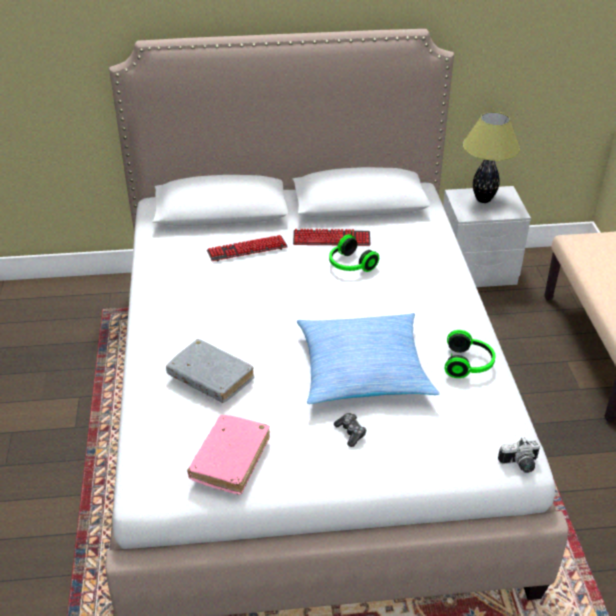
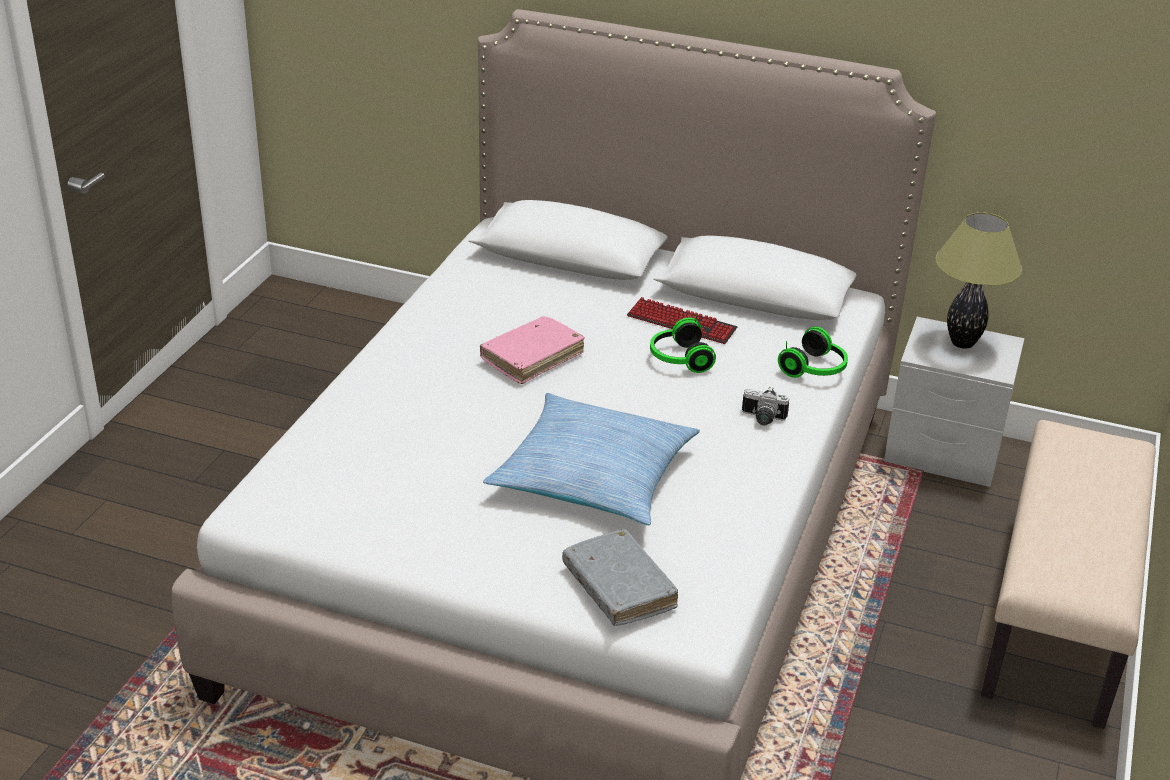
camera: 25 degrees right, 5 degrees down
grey book [166,339,254,403] -> grey book moved to [562,529,678,626]
pink book [187,415,270,495] -> pink book moved to [480,316,585,384]
keyboard [207,235,288,262] -> none
game controller [334,413,366,447] -> none
headphones [445,330,495,378] -> headphones moved to [778,327,848,378]
camera [498,437,540,473] -> camera moved to [742,387,789,425]

